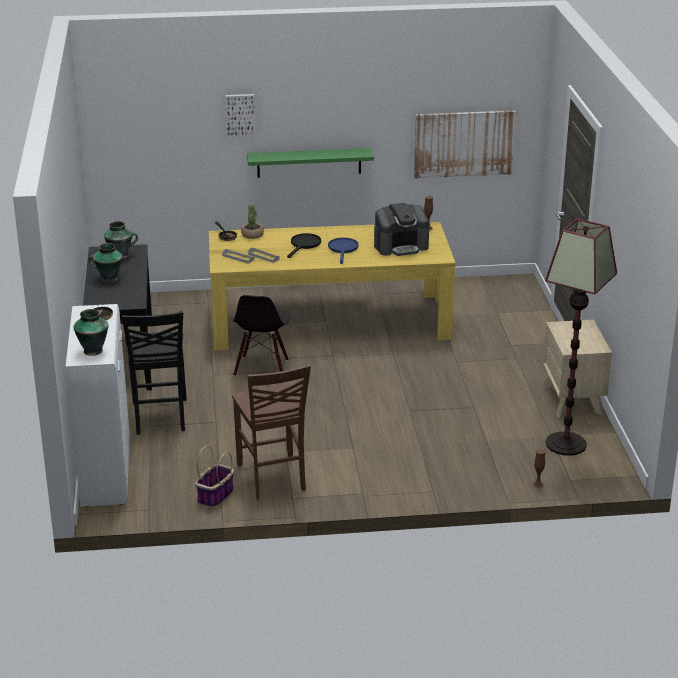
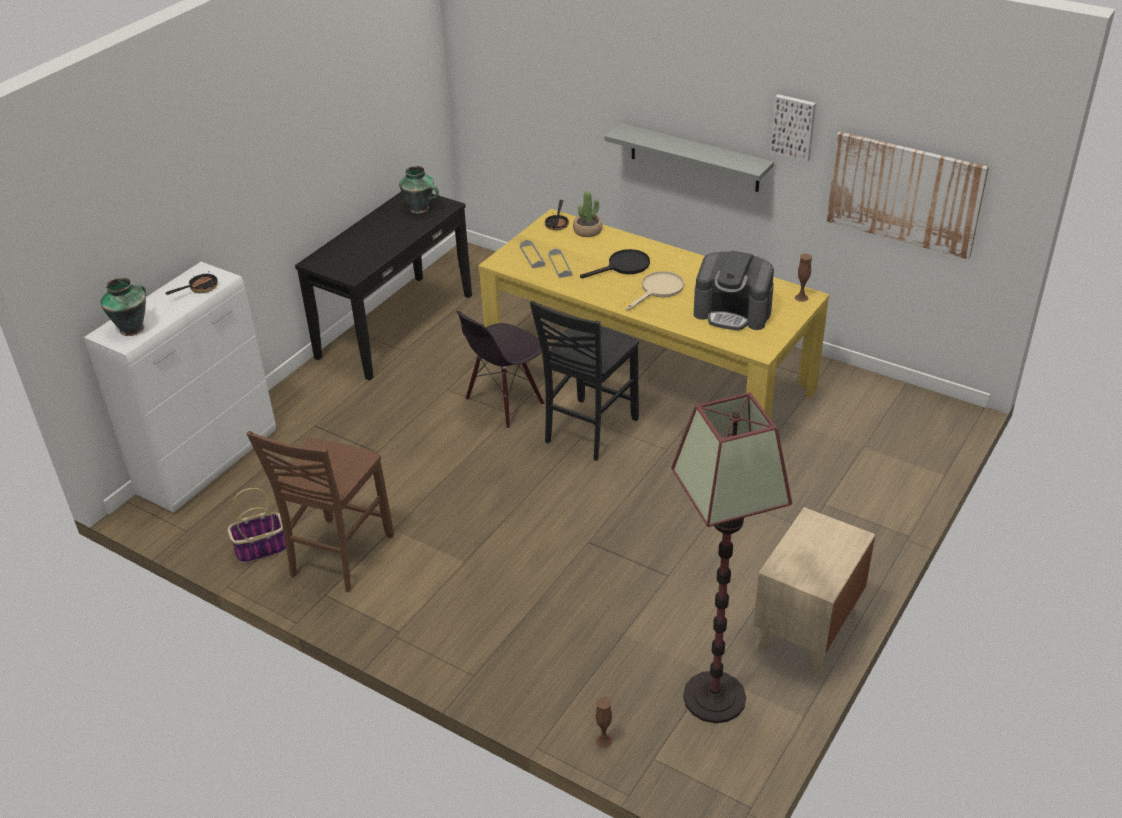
camera: 40 degrees right, 10 degrees up
vase [89,243,123,282] -> none
black chair [122,311,187,435] -> black chair moved to [530,301,639,461]
picture [226,94,256,137] -> picture moved to [770,94,816,162]
green shelf [247,148,374,178] -> grey shelf [605,123,774,192]
blue frying pan [328,238,359,264] -> beige frying pan [626,271,684,311]

